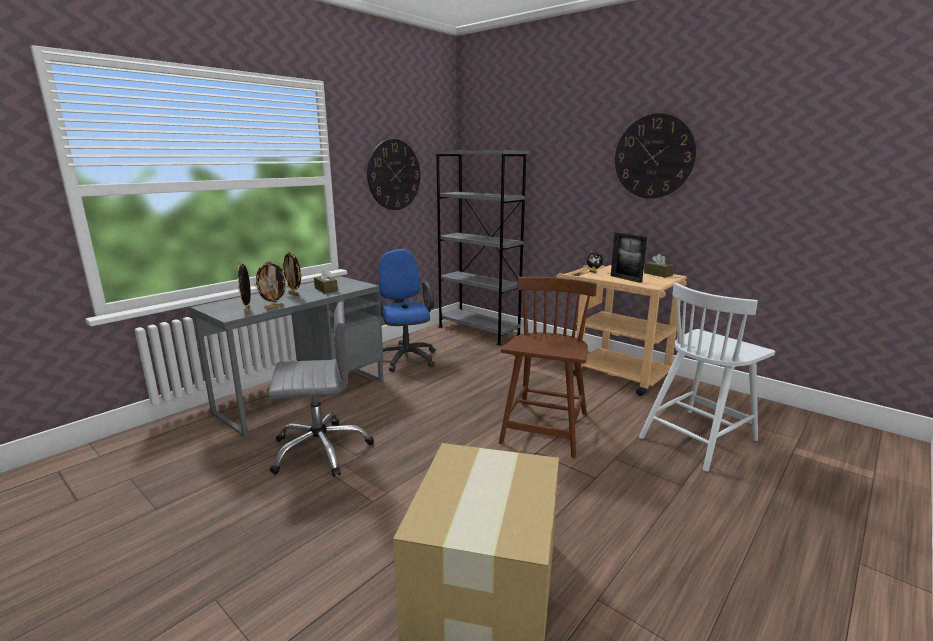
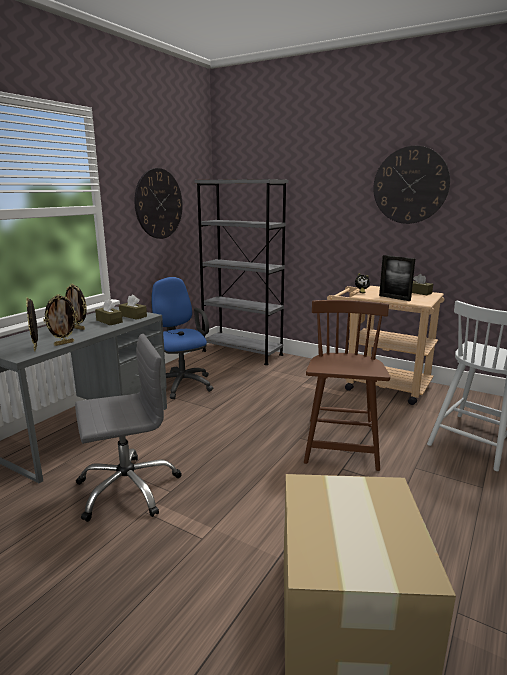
camera: 10 degrees left, 0 degrees up
none -> brown tissue box [119,295,147,320]

